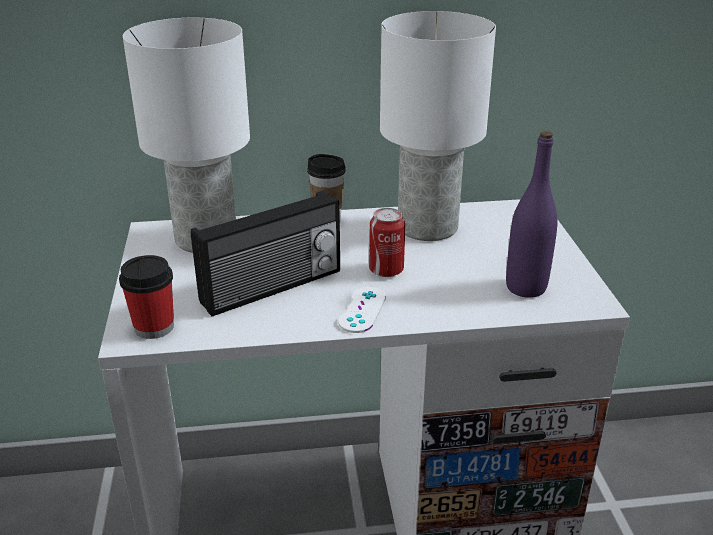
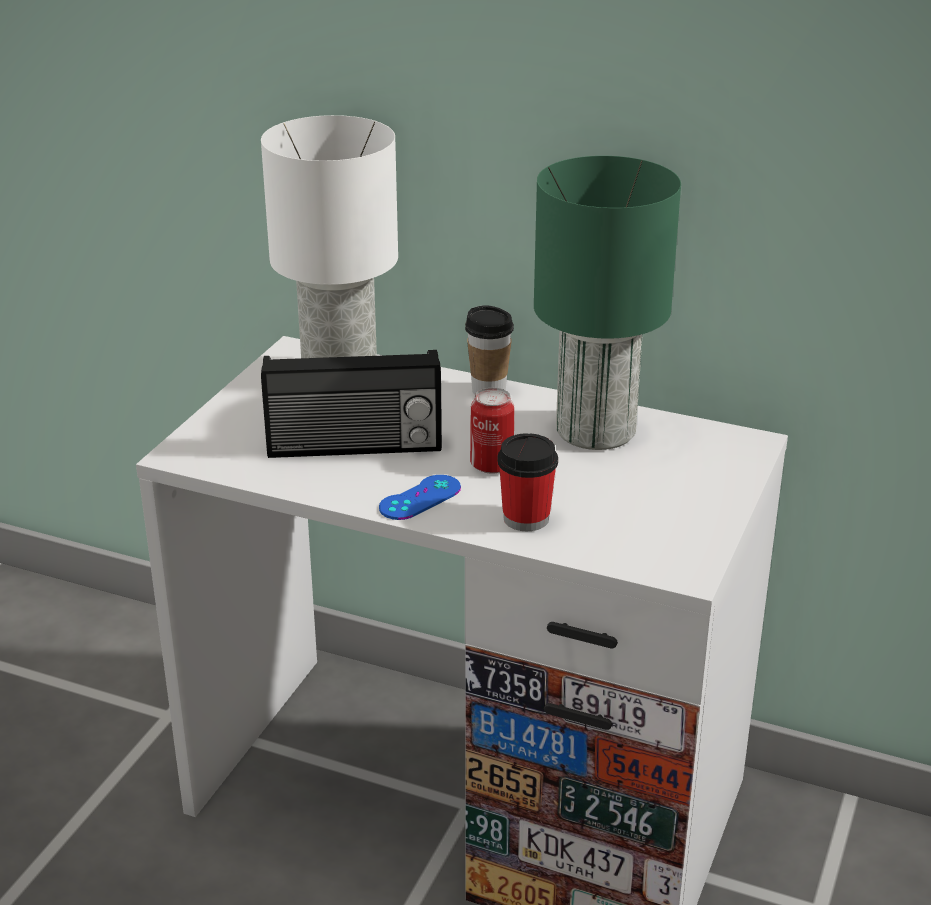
camera: 30 degrees right, 0 degrees up
cup [119,255,174,339] -> cup moved to [497,433,558,531]
white game controller [338,287,386,333] -> blue game controller [379,475,461,520]
white table lamp [380,11,496,241] -> green table lamp [534,156,681,450]
purple bottle [506,131,558,298] -> none

